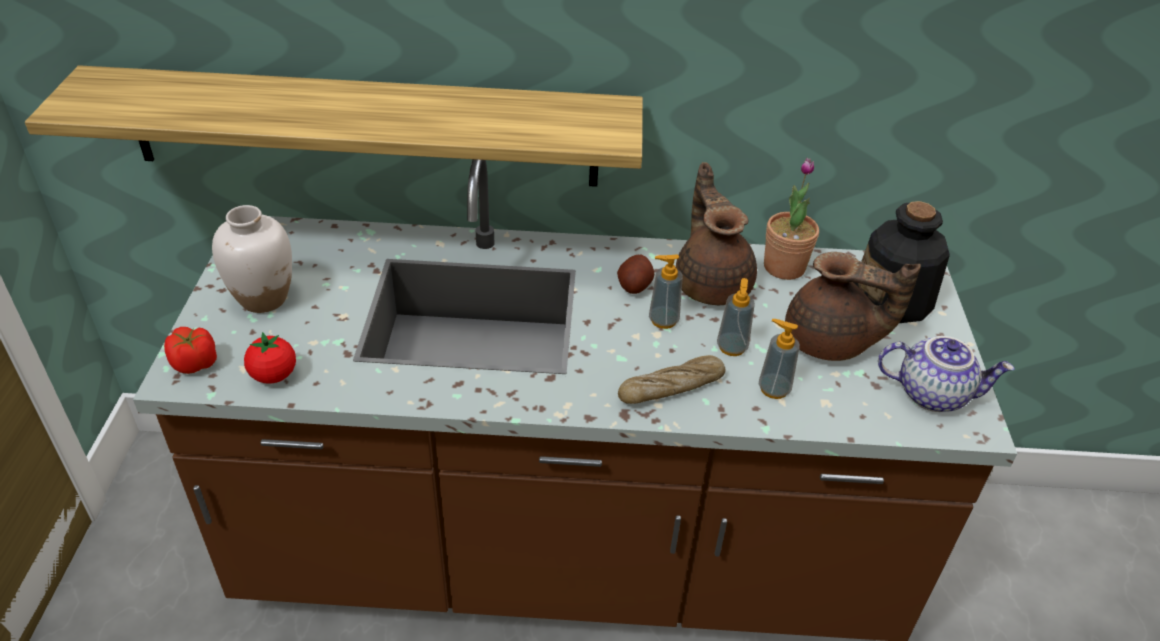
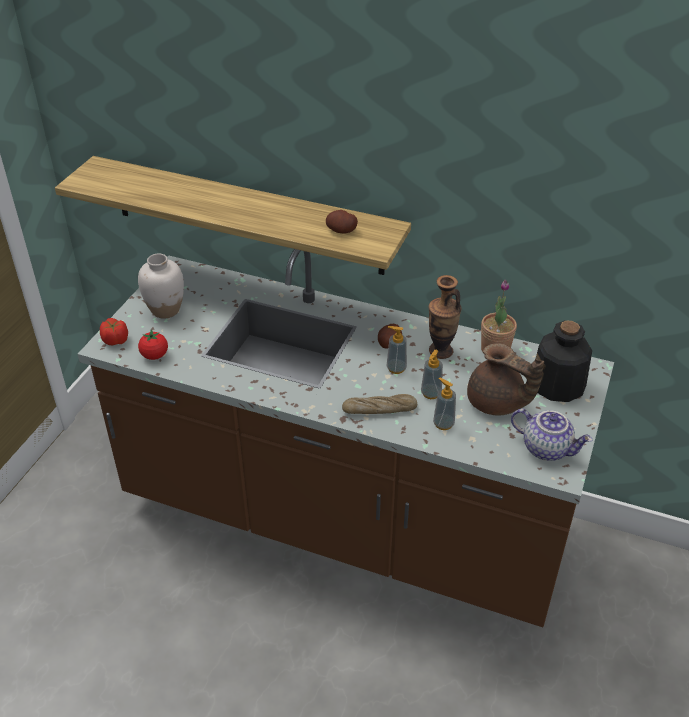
camera: 20 degrees right, 0 degrees up
brown teapot [676,162,757,305] -> vase [429,275,461,359]
none -> potato [326,210,358,233]

